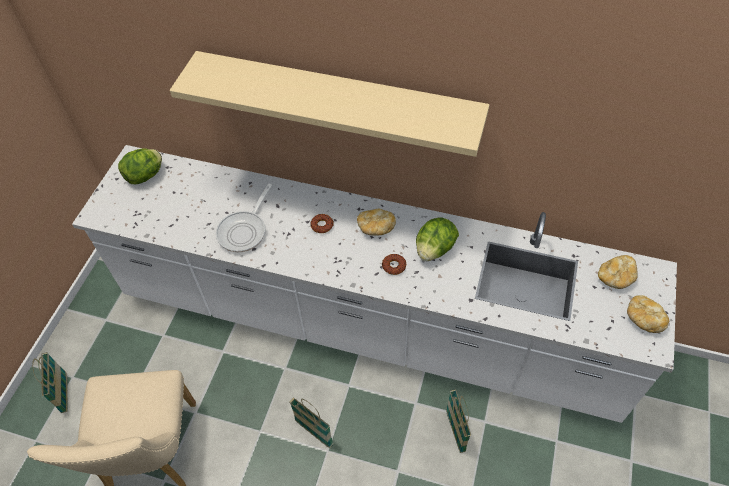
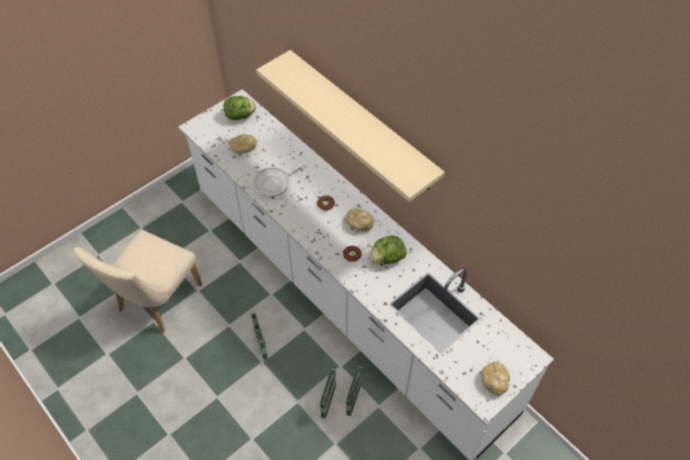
camera: 30 degrees right, 0 degrees up
basket [32,352,68,413] -> basket moved to [320,368,336,419]
bread [598,255,638,289] -> bread moved to [229,134,257,153]

